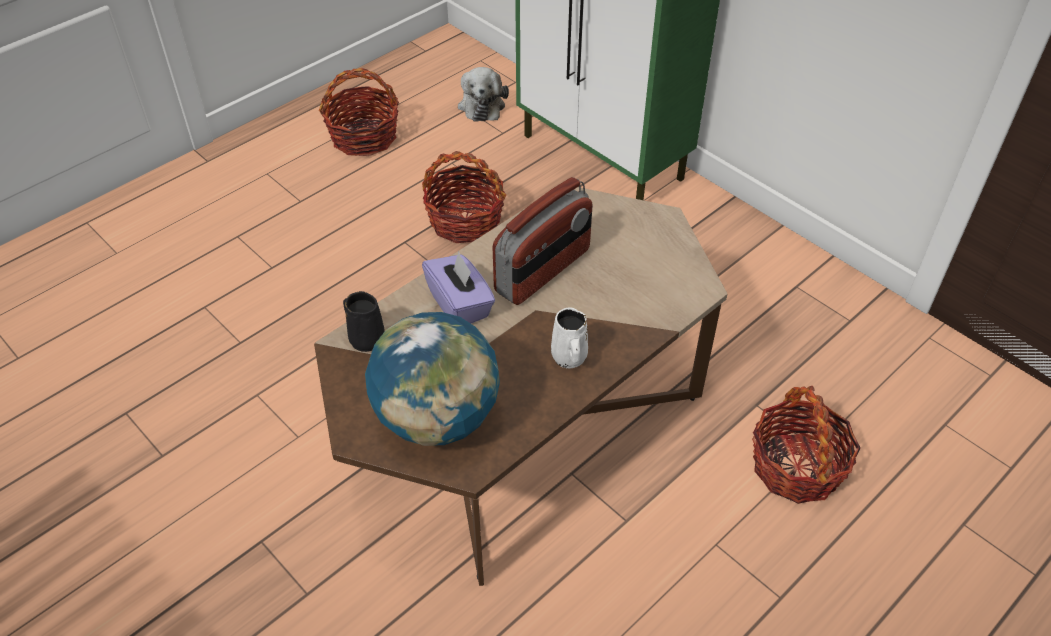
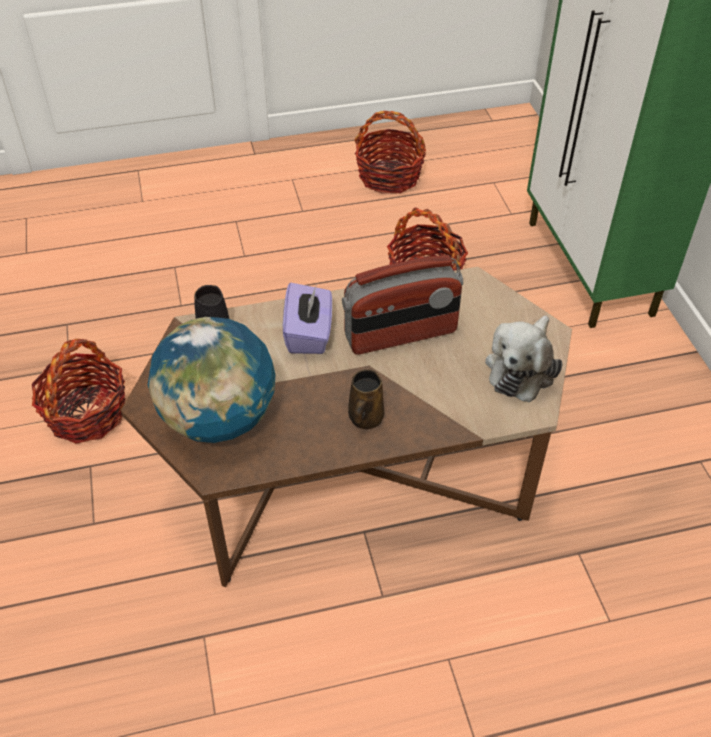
camera: 30 degrees right, 0 degrees up
plush toy [458,67,509,122] -> plush toy moved to [485,315,563,403]
white mug [551,307,588,369] -> brown mug [348,369,384,429]
basket [752,386,861,504] -> basket moved to [32,339,125,444]

